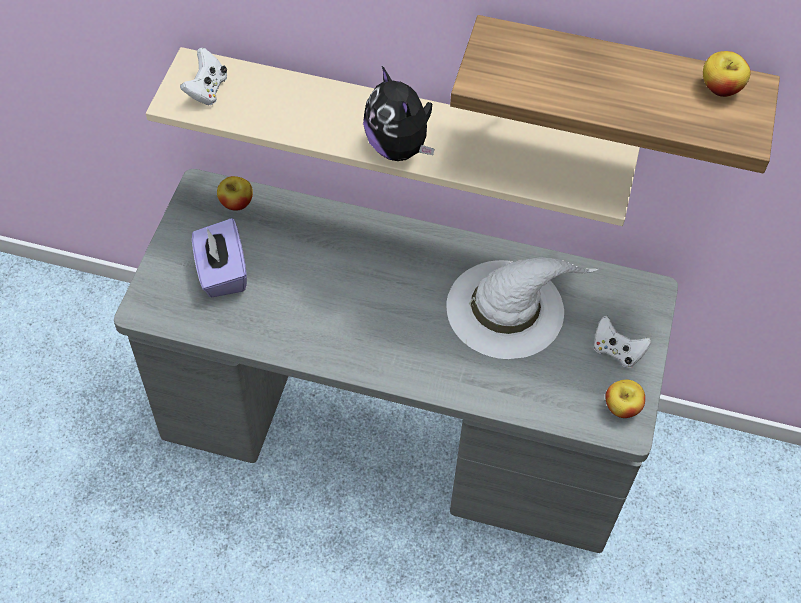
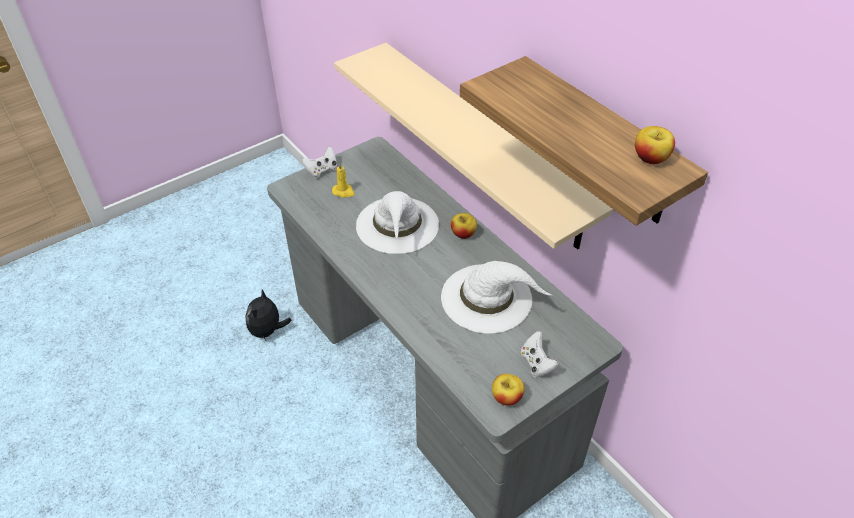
camera: 40 degrees right, 10 degrees down
white game controller [180,48,227,105] -> white game controller moved to [301,146,337,178]
purple tissue box [192,218,247,297] -> yellow candle [332,163,355,198]
apple [217,176,253,211] -> apple moved to [451,213,477,239]
plush toy [363,66,434,161] -> plush toy moved to [246,290,292,340]
none -> white hat [356,191,439,254]

